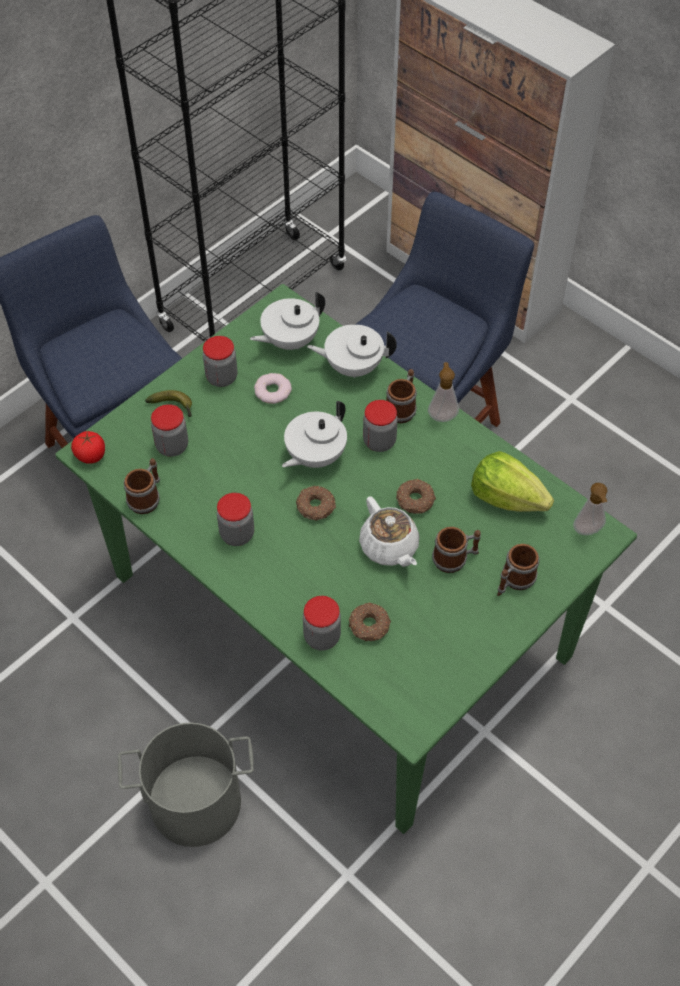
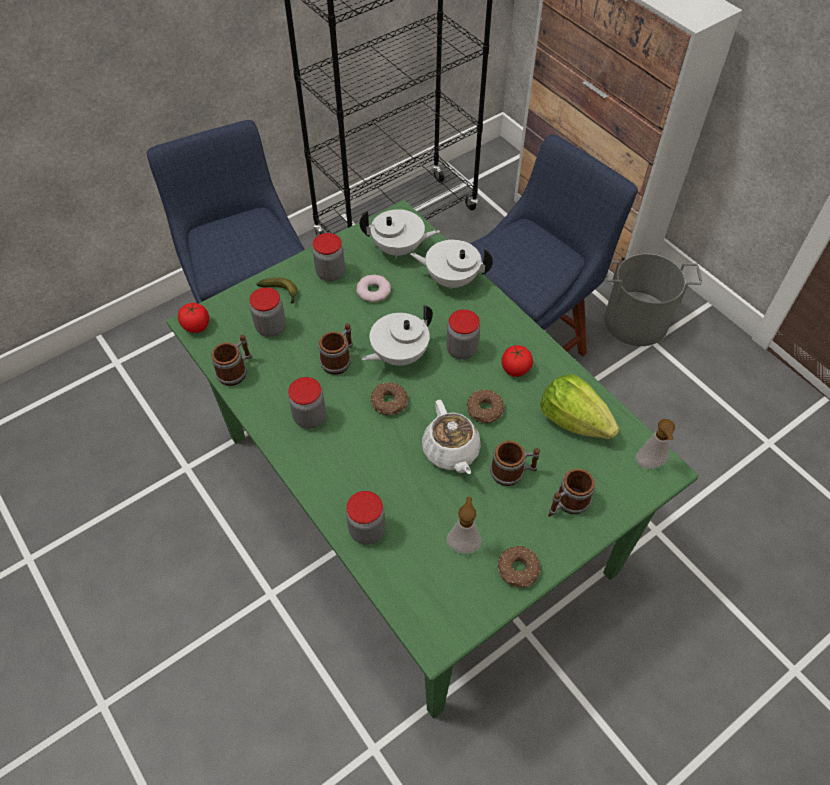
camera: 10 degrees right, 0 degrees up
grey bucket [118,723,254,847] -> grey bucket moved to [604,253,702,346]
white teapot [250,292,325,350] -> white teapot turned 150 degrees counterclockwise [360,209,440,259]
donut [349,602,391,641] -> donut moved to [497,546,541,587]
mug [386,369,417,423] -> mug moved to [319,323,353,375]
soap dispenser [428,362,459,422] -> soap dispenser moved to [446,497,482,554]
none -> tomato [502,345,533,377]

